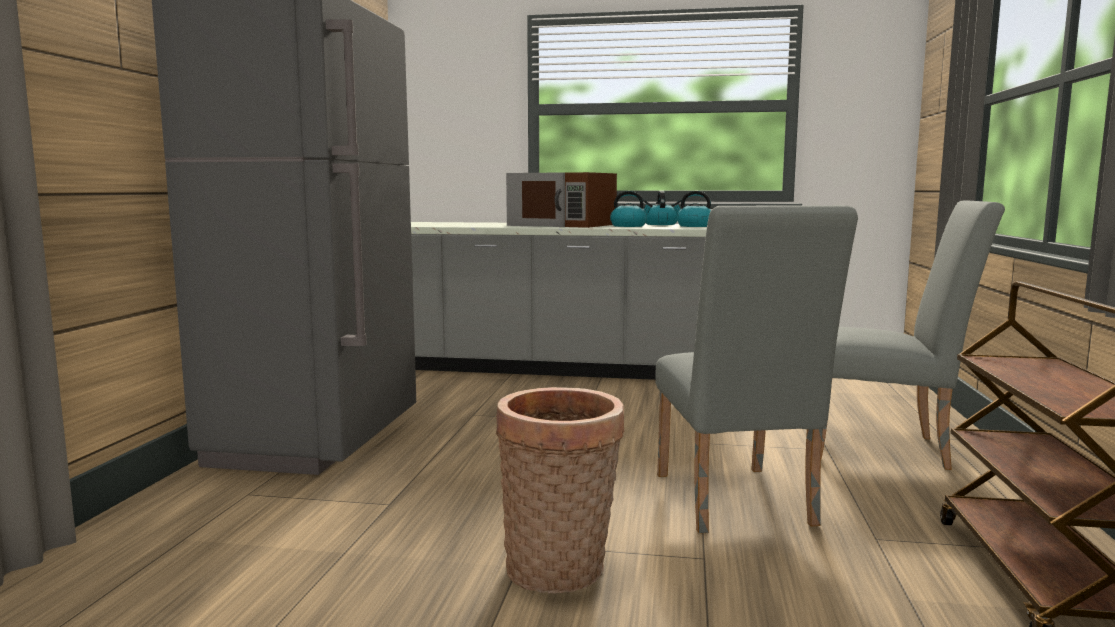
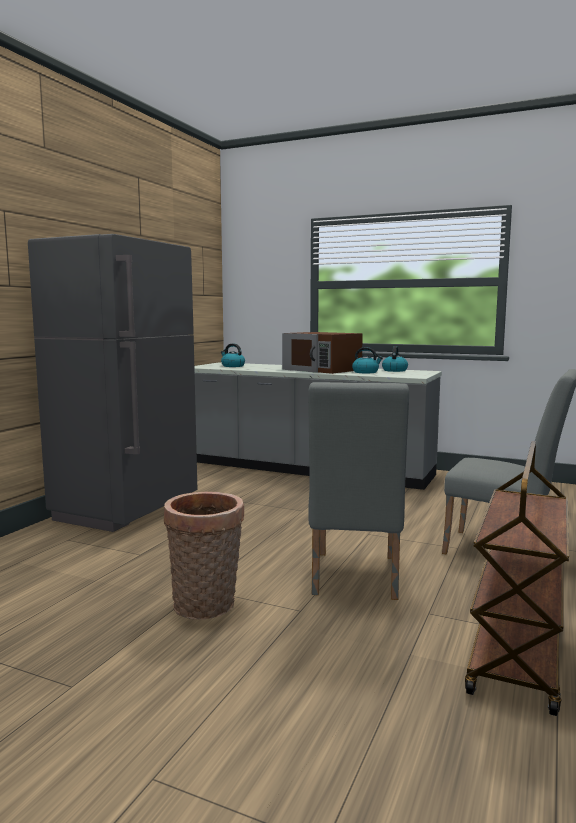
camera: 15 degrees right, 0 degrees up
kettle [672,191,711,227] -> kettle moved to [221,343,245,367]

